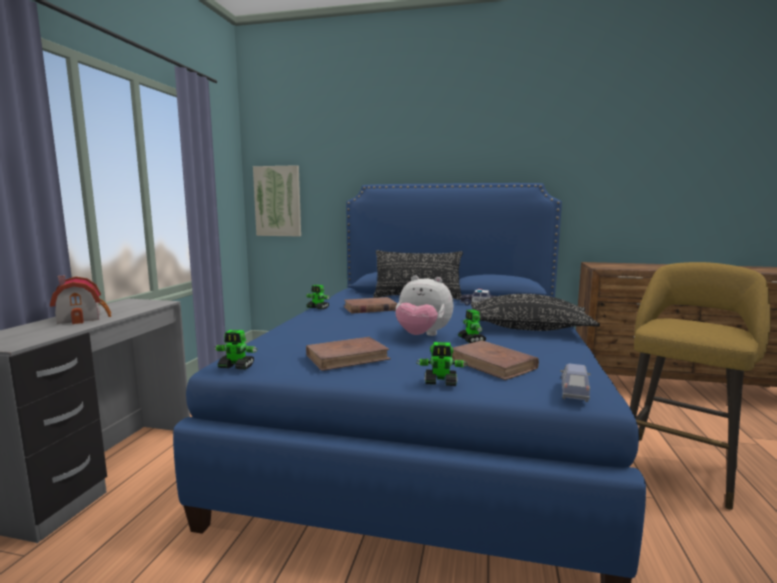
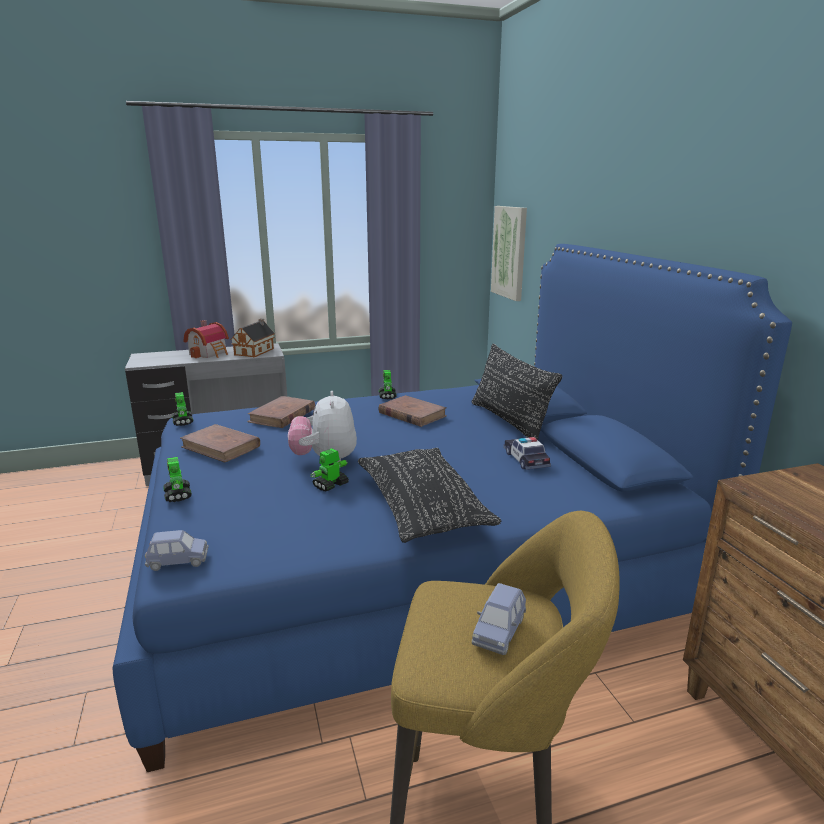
camera: 60 degrees right, 10 degrees up
brown book [452,341,539,380] -> brown book moved to [247,396,315,428]
none -> toy house [231,319,275,357]
none -> blue toy car [472,583,526,655]

